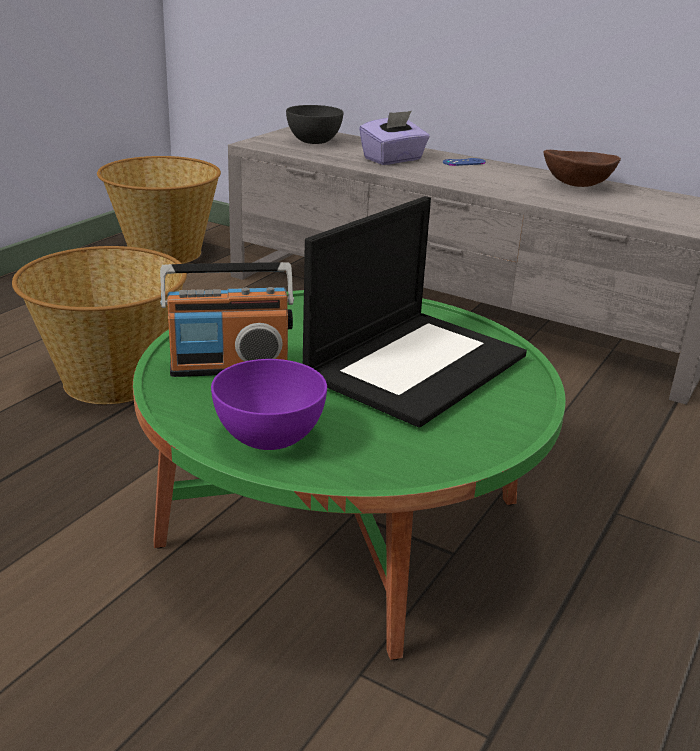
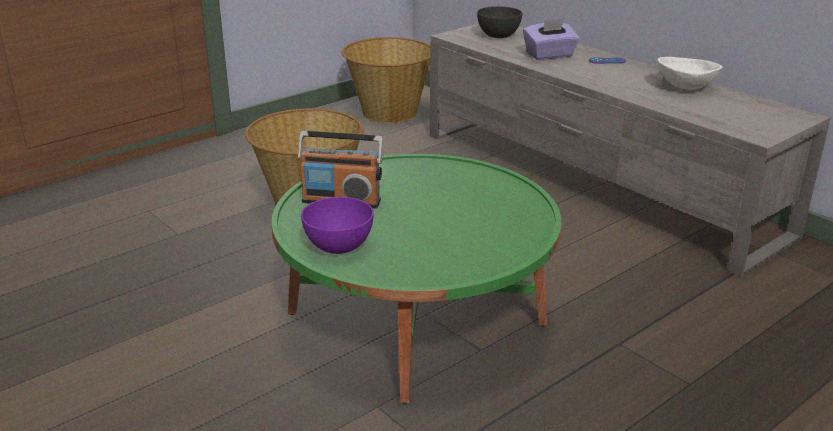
camera: 20 degrees right, 0 degrees up
laptop [303,196,527,428] -> none
brown bowl [543,150,621,187] -> white bowl [657,57,723,89]

